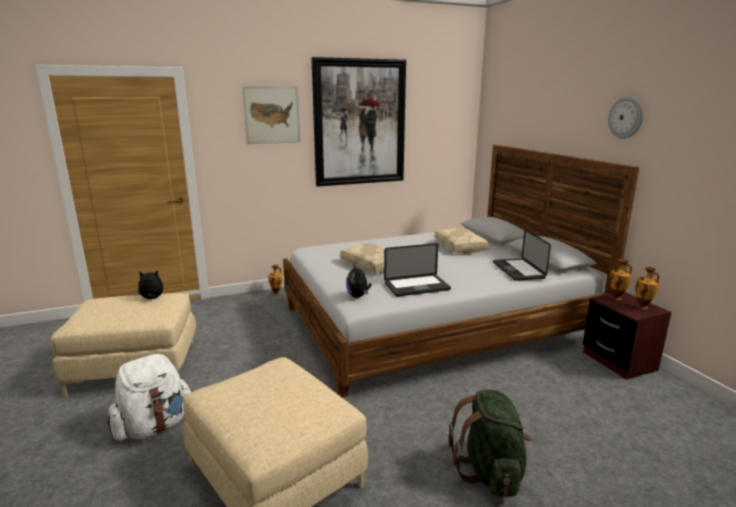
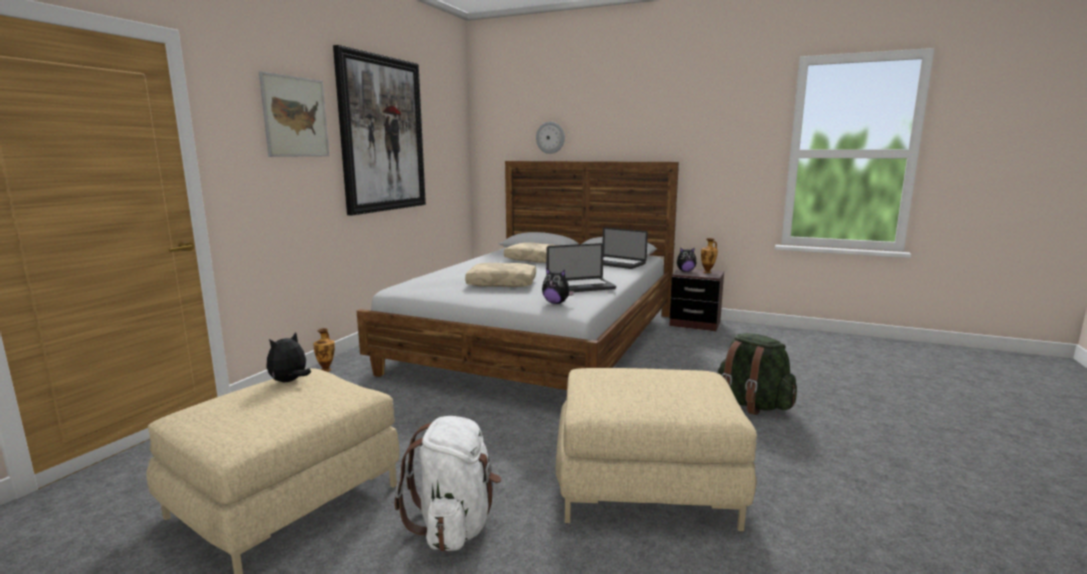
camera: 45 degrees left, 5 degrees down
laptop [384,243,451,297] -> laptop turned 45 degrees clockwise [547,243,616,292]
wall clock [608,96,643,139] -> wall clock moved to [536,122,565,154]
vase [610,259,632,300] -> plush toy [677,247,696,272]

